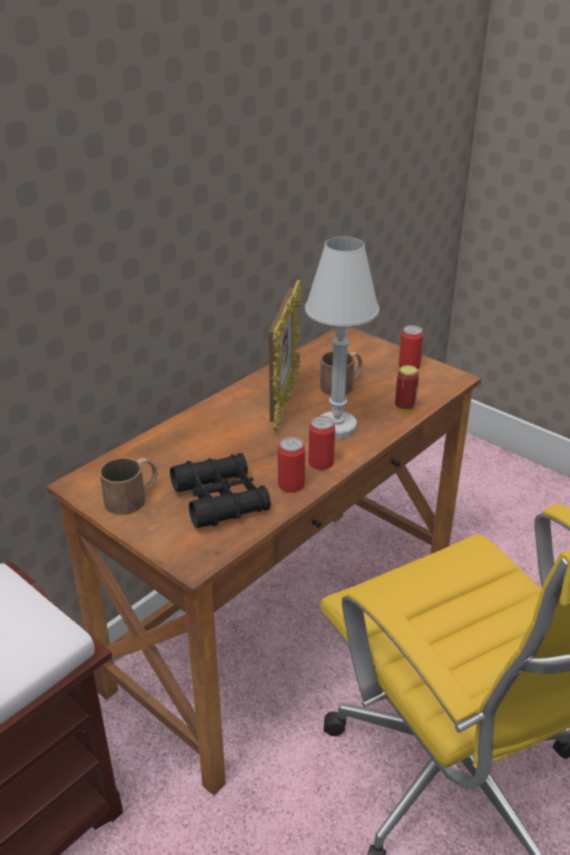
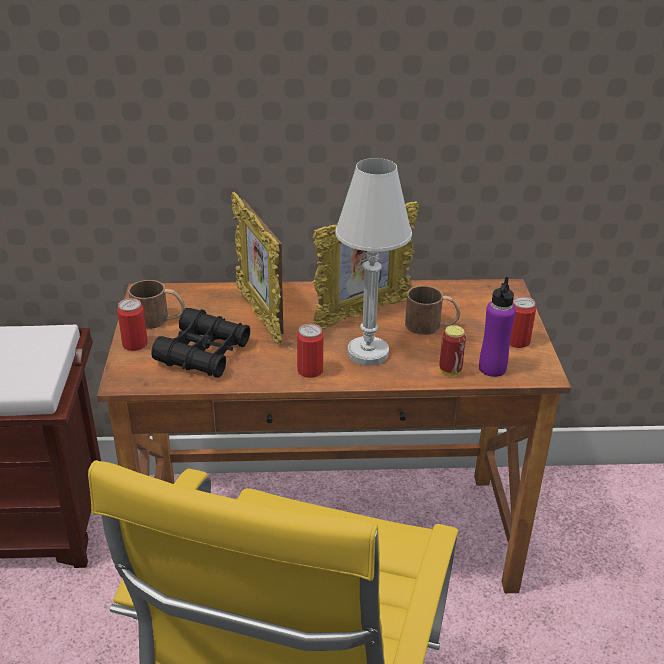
camera: 45 degrees right, 0 degrees up
can [278,437,305,492] -> can moved to [117,298,148,351]
none -> picture frame [231,192,283,345]
none -> purple bottle [479,277,516,377]

